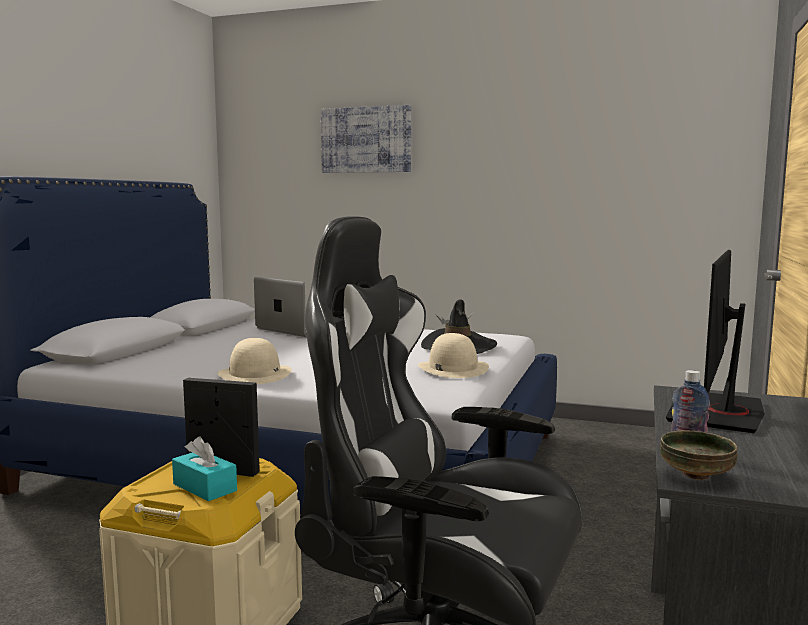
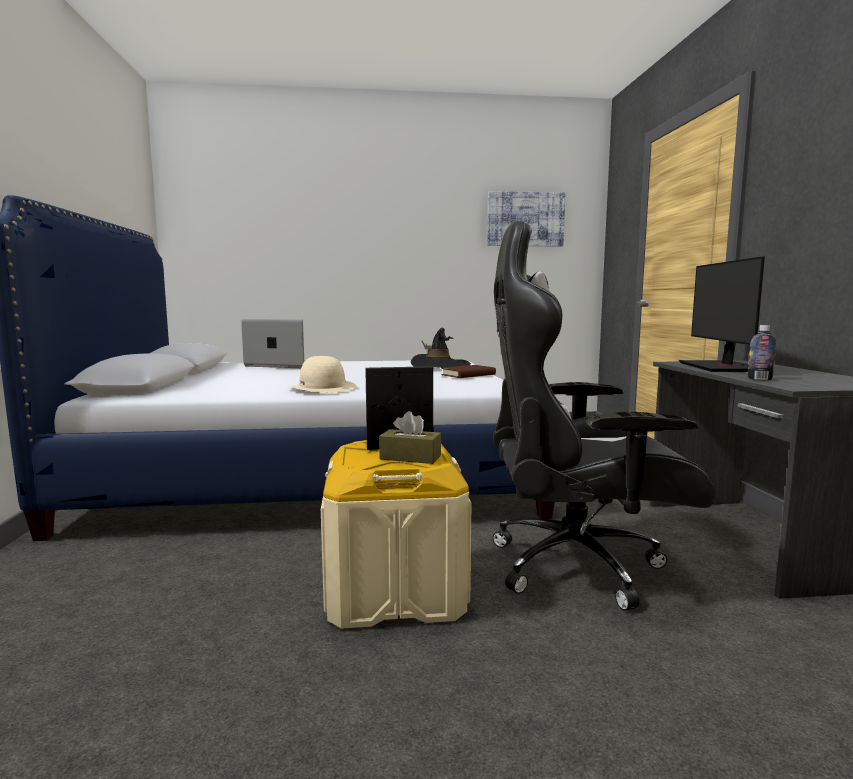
camera: 25 degrees left, 0 degrees up
turquoise tissue box [172,436,237,501] -> brown tissue box [379,411,441,464]
picture [321,105,411,173] -> picture moved to [487,191,565,247]
beige hat [418,333,489,378] -> brown book [441,365,496,378]
bowl [660,430,737,480] -> none

